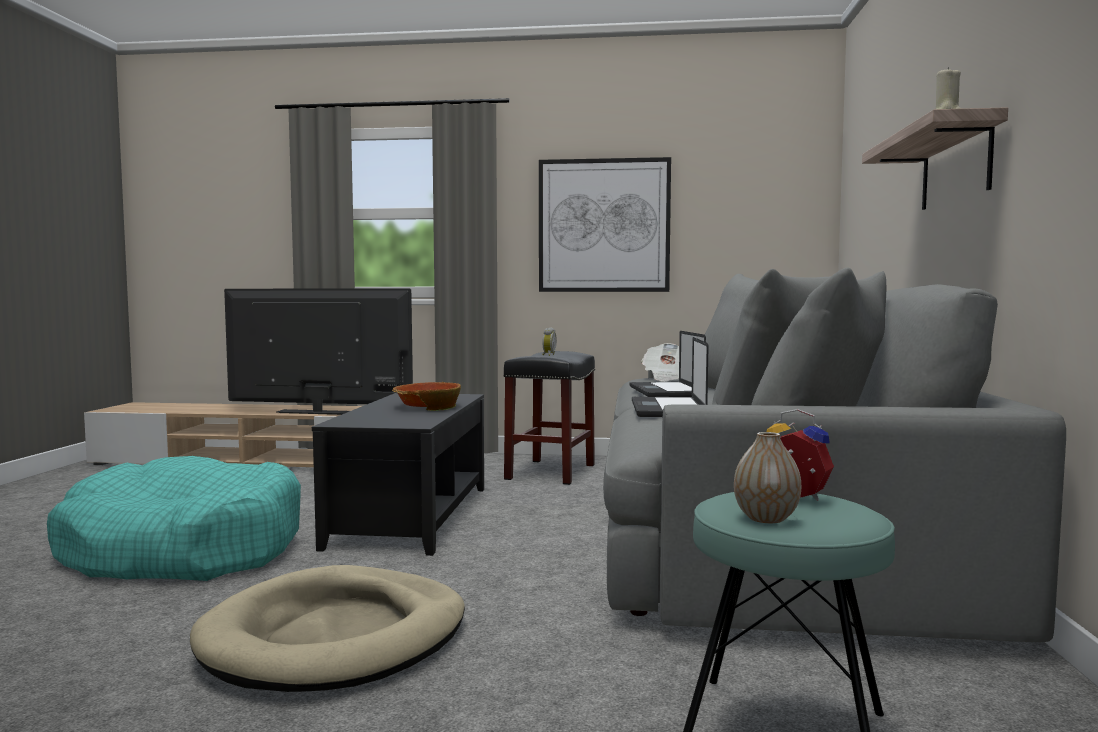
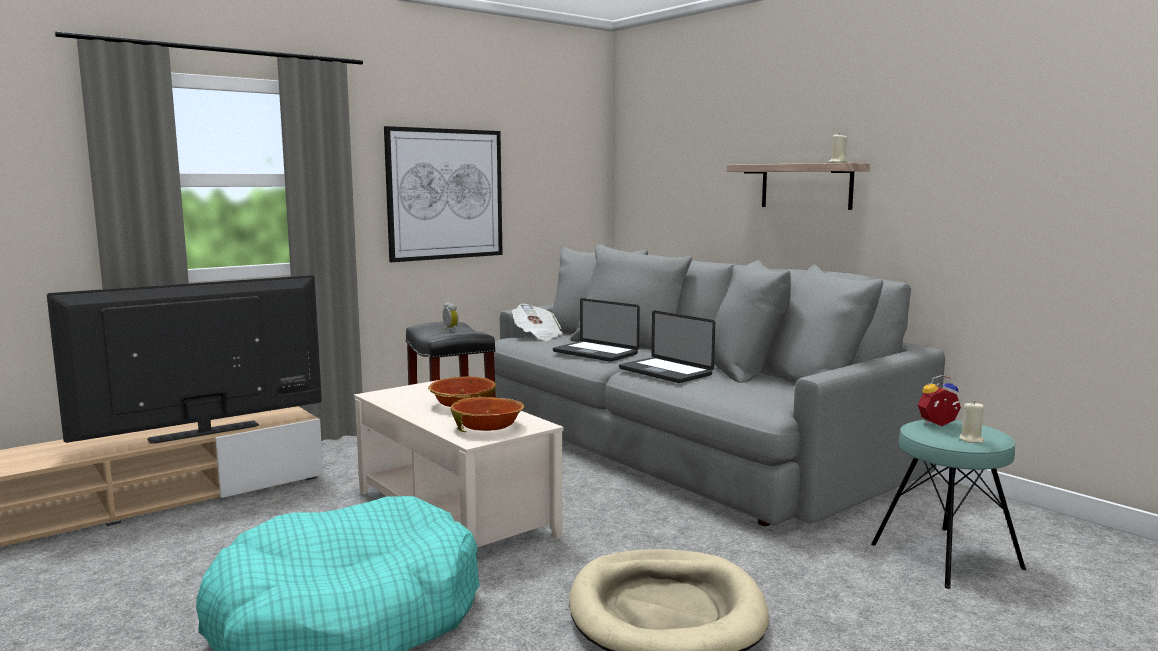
camera: 45 degrees left, 5 degrees up
black coffee table [312,393,484,556] -> beige coffee table [354,380,563,547]
vase [734,432,801,523] -> beige candle [959,401,984,443]
none -> bowl [451,396,525,432]

